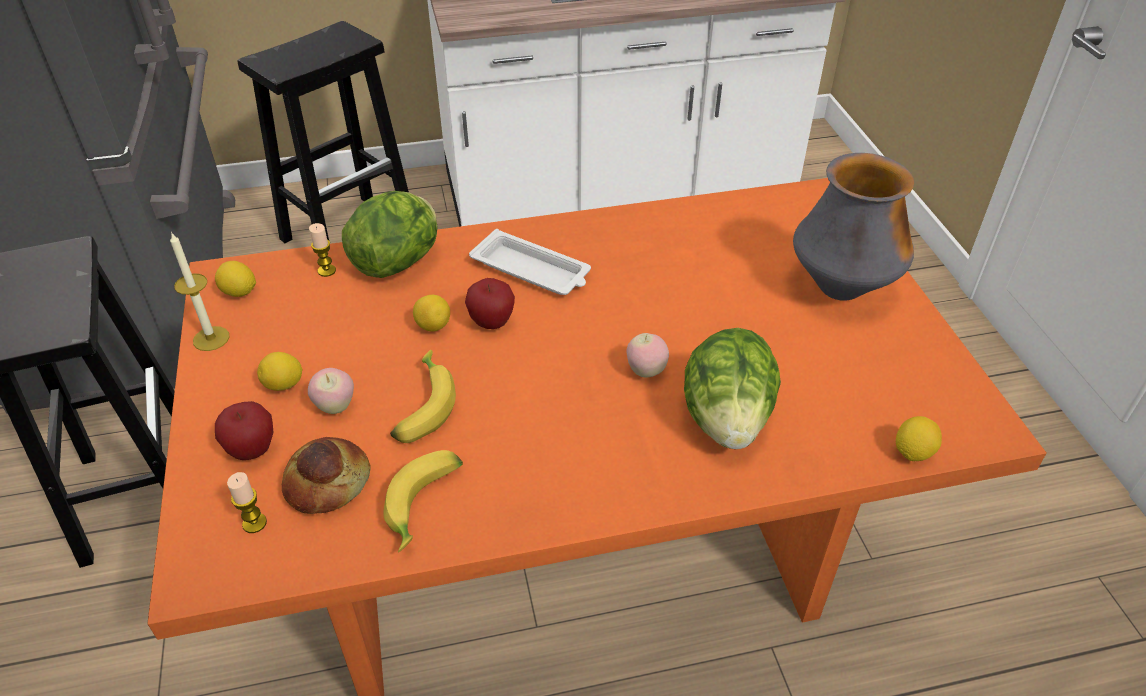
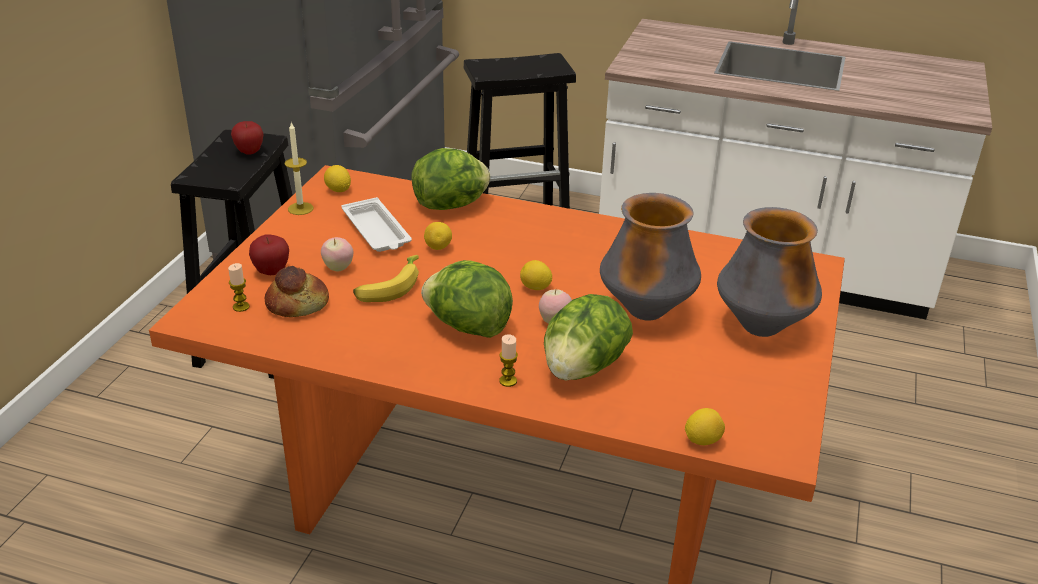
camera: 30 degrees right, 10 degrees down
lemon [257,352,303,391] -> lemon moved to [520,260,552,290]
candle [309,223,336,277] -> candle moved to [499,334,518,387]
banana [383,450,463,552] -> none
apple [465,278,515,329] -> apple moved to [231,121,263,155]
white tray [469,229,591,295] -> white tray moved to [342,197,412,252]
none -> lettuce [421,260,513,338]
none -> vase [600,193,701,321]

